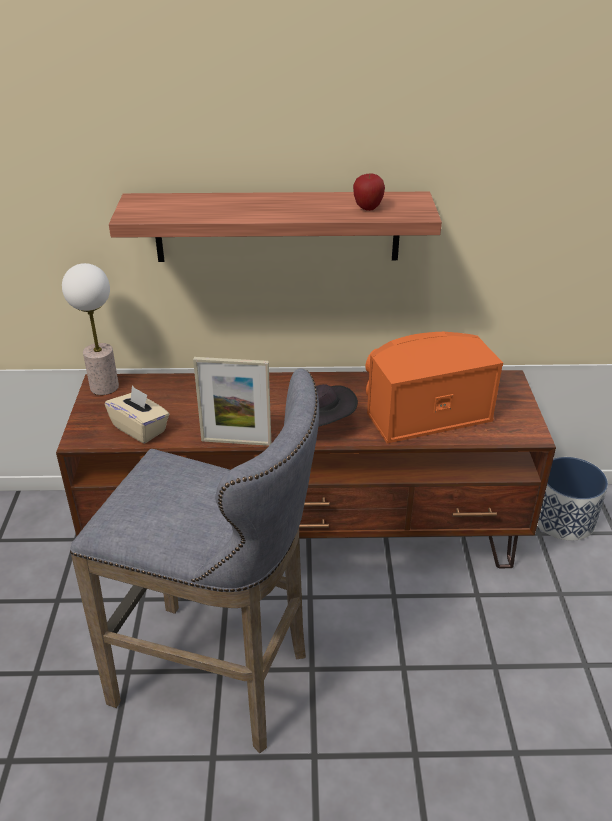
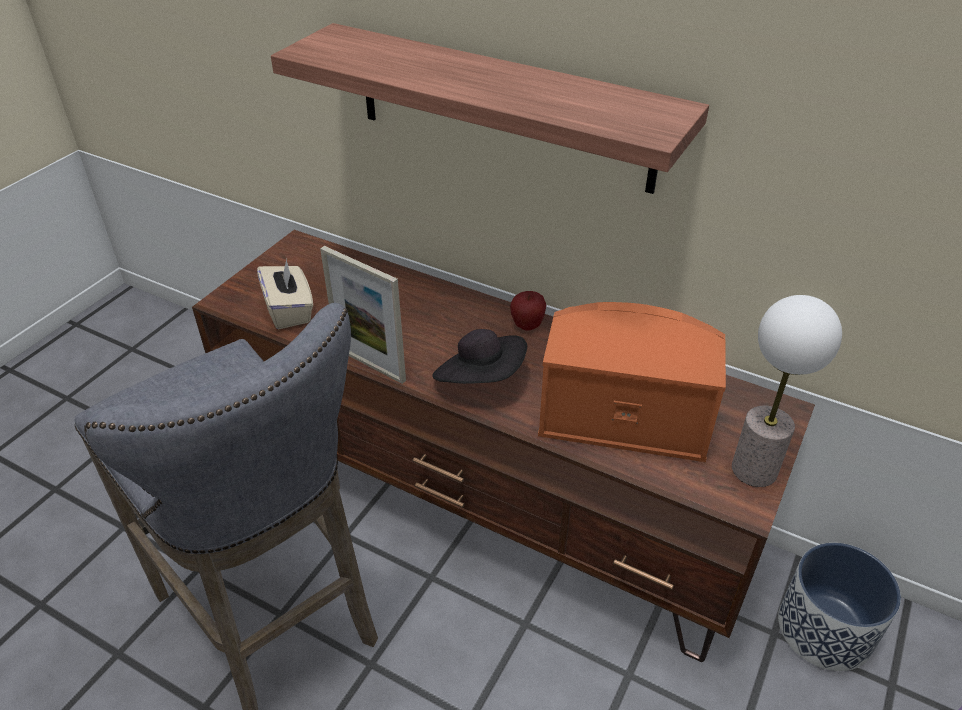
camera: 30 degrees right, 5 degrees up
table lamp [62,263,119,395] -> table lamp moved to [732,295,842,487]
apple [353,173,385,211] -> apple moved to [510,291,546,331]

